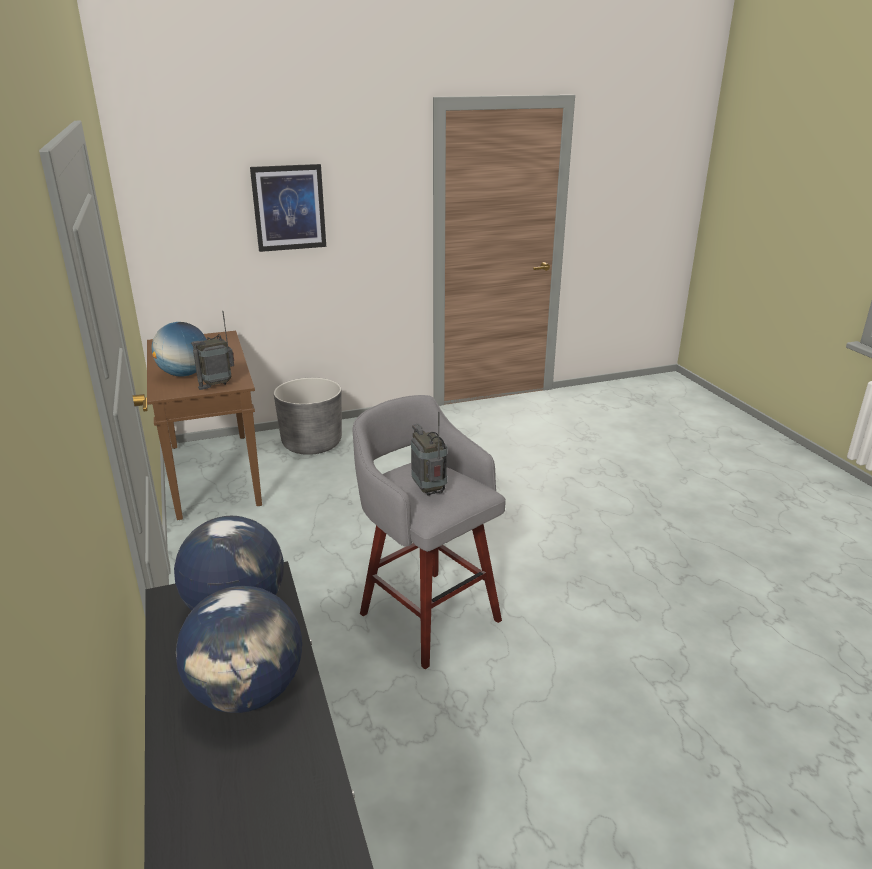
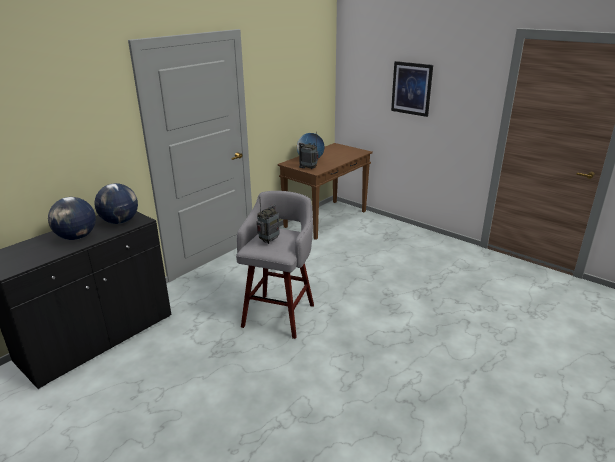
camera: 60 degrees right, 0 degrees up
grey planter [274,378,342,455] -> none

